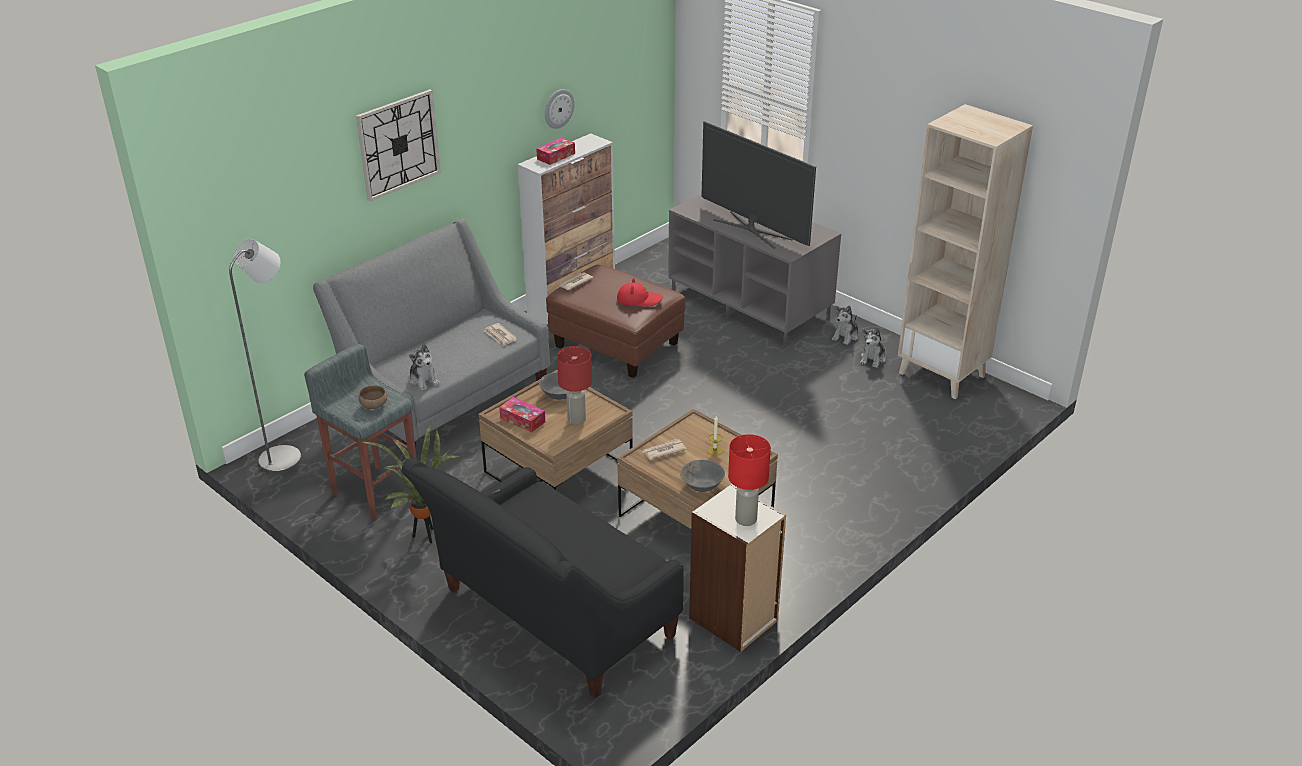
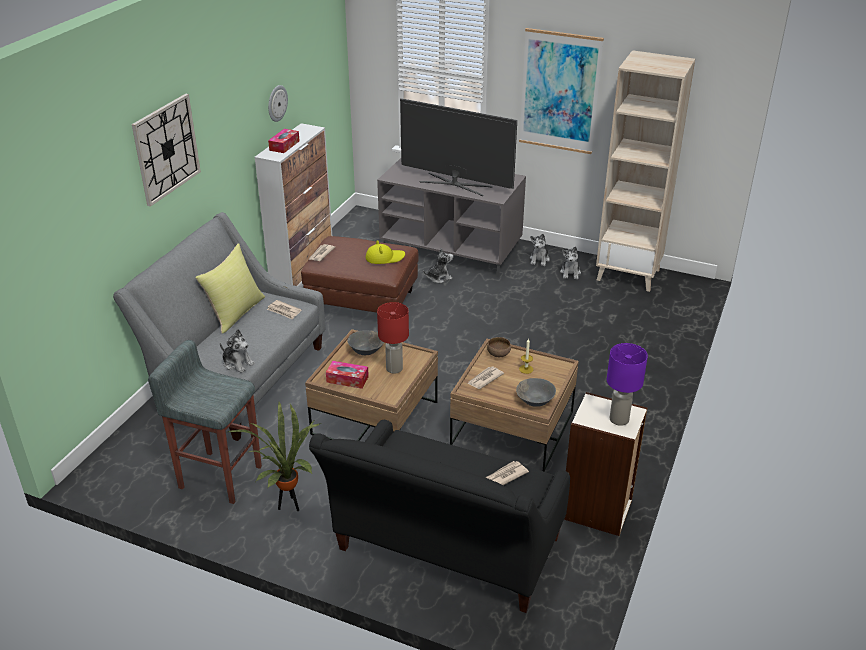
camera: 20 degrees left, 0 degrees up
grey floor lamp [229,239,302,474] -> none
brown bowl [359,385,387,409] -> brown bowl moved to [487,337,511,357]
red hat [617,278,663,307] -> yellow hat [366,240,405,264]
red table lamp [728,434,771,526] -> purple table lamp [607,343,648,426]
none -> yellow pillow [195,243,265,334]
none -> plush toy [423,248,453,283]
none -> newspaper [486,461,529,485]
none -> picture [519,28,604,154]

